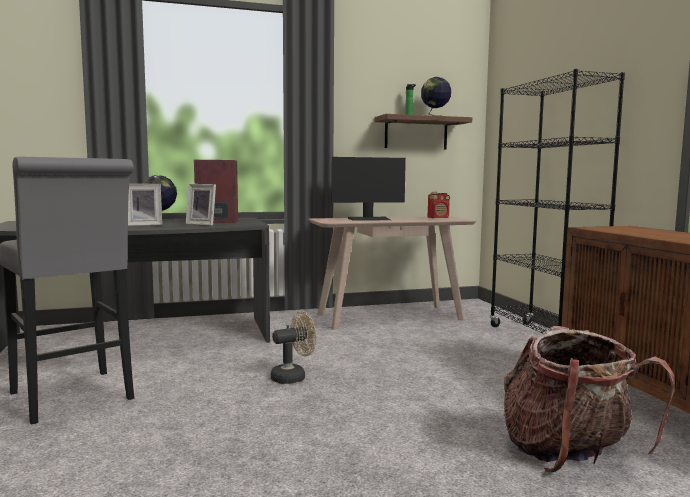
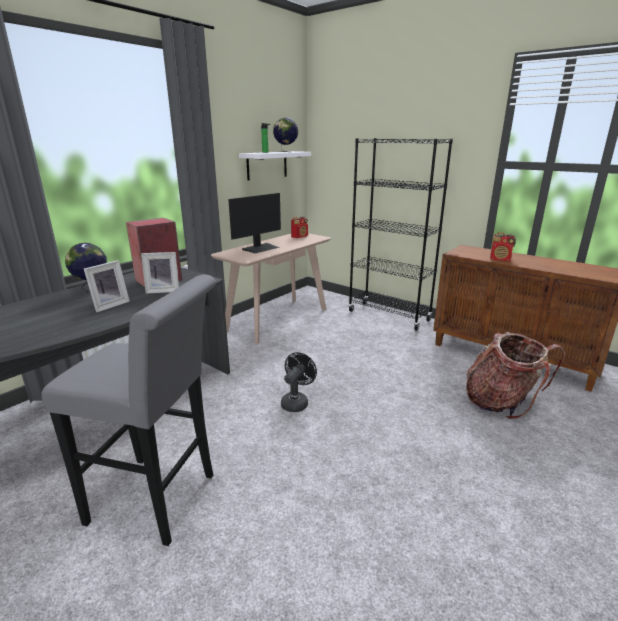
camera: 35 degrees left, 15 degrees up
beige fan [271,311,317,384] -> black fan [281,352,317,412]
brown shelf [374,114,472,149] -> white shelf [239,151,311,181]
none -> radio [490,232,516,261]

